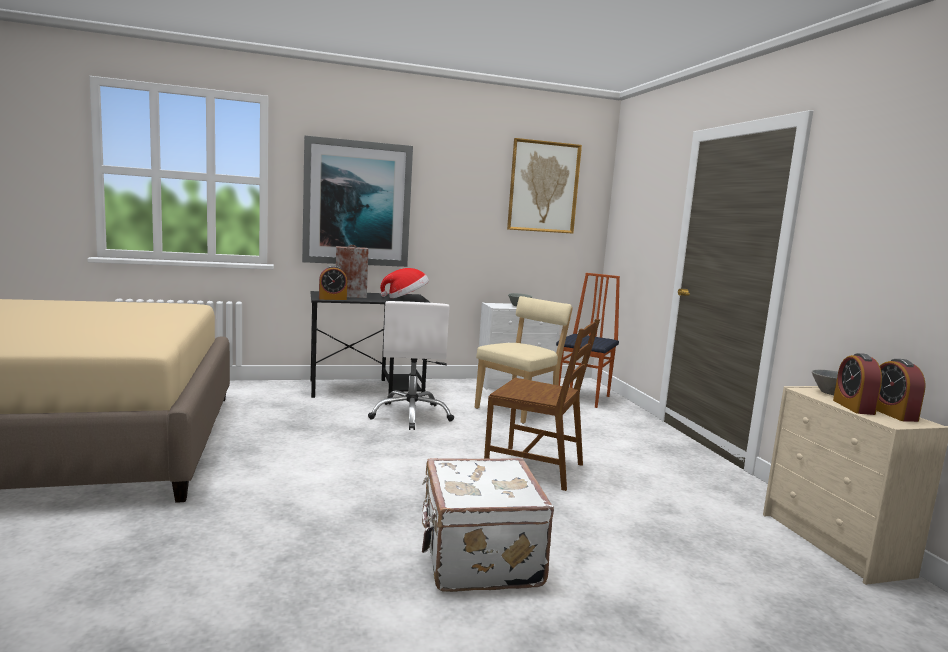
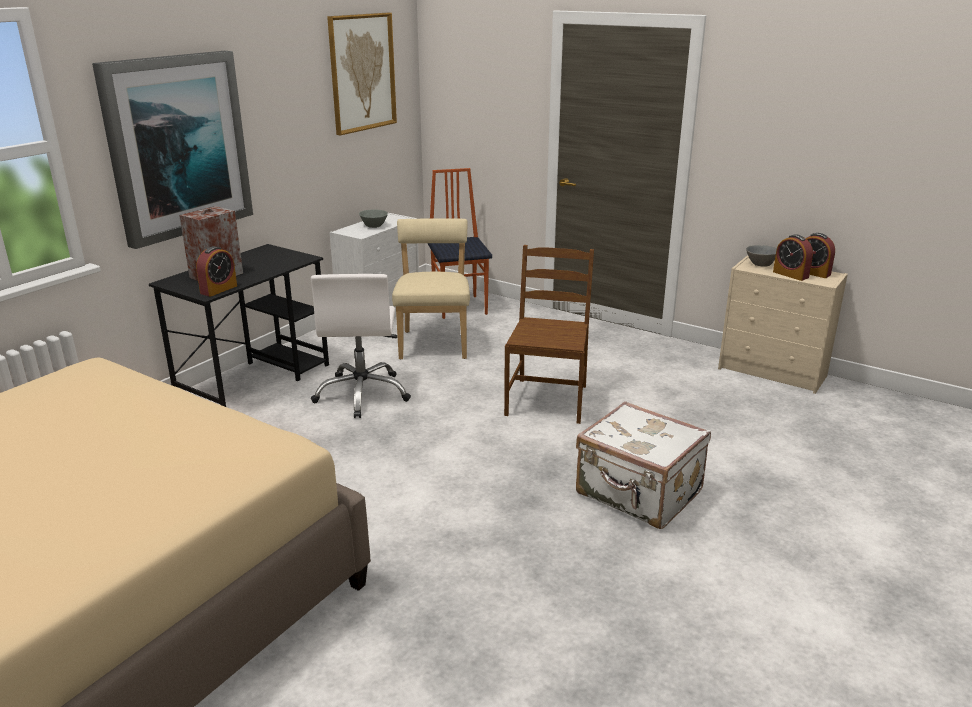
camera: 40 degrees left, 15 degrees up
white office chair [368,301,454,430] -> white office chair turned 45 degrees clockwise [311,274,411,418]
hat [380,268,429,298] -> none
brown chair [484,319,600,491] -> brown chair turned 60 degrees counterclockwise [504,245,594,424]

